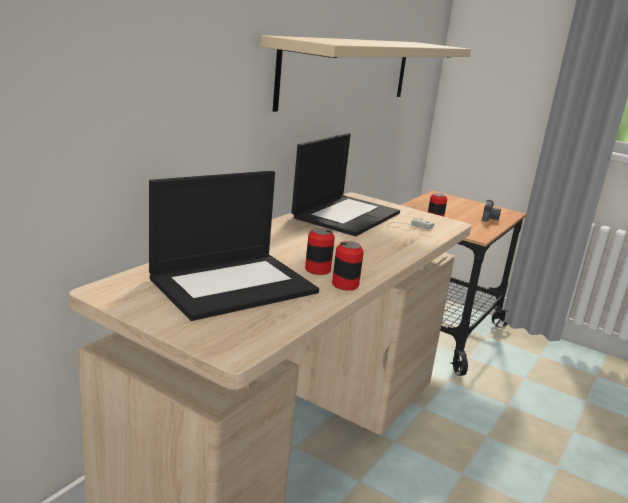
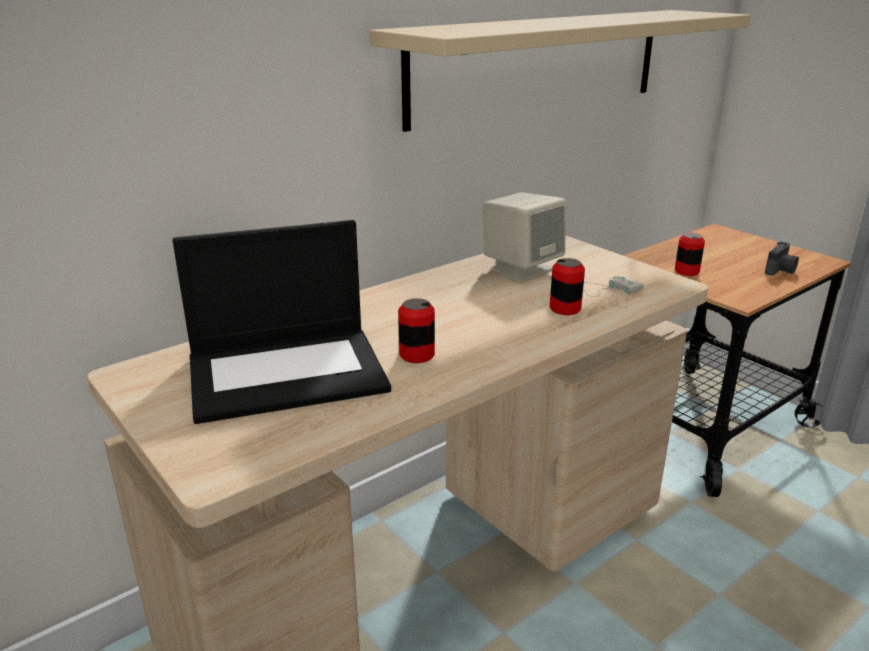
camera: 20 degrees right, 5 degrees up
laptop [291,133,400,236] -> beige speaker [483,192,566,282]
can [332,241,364,291] -> can moved to [550,258,585,315]

